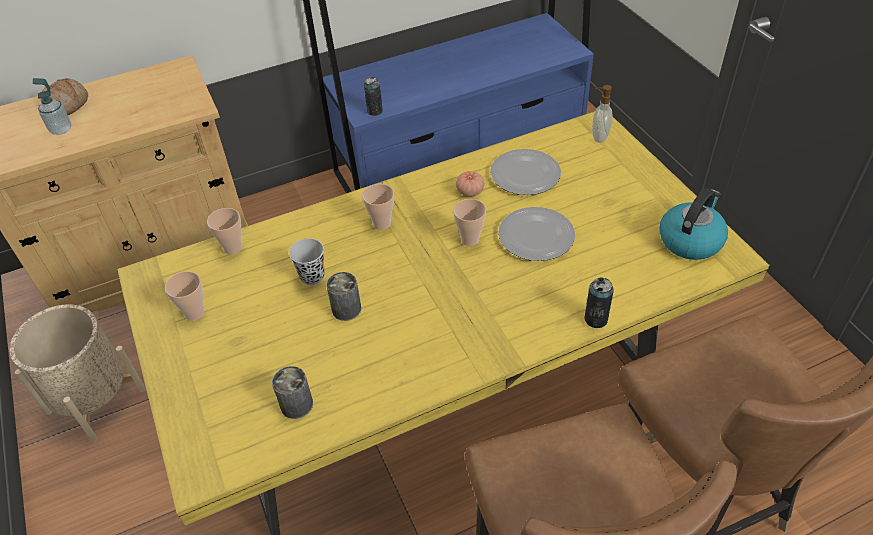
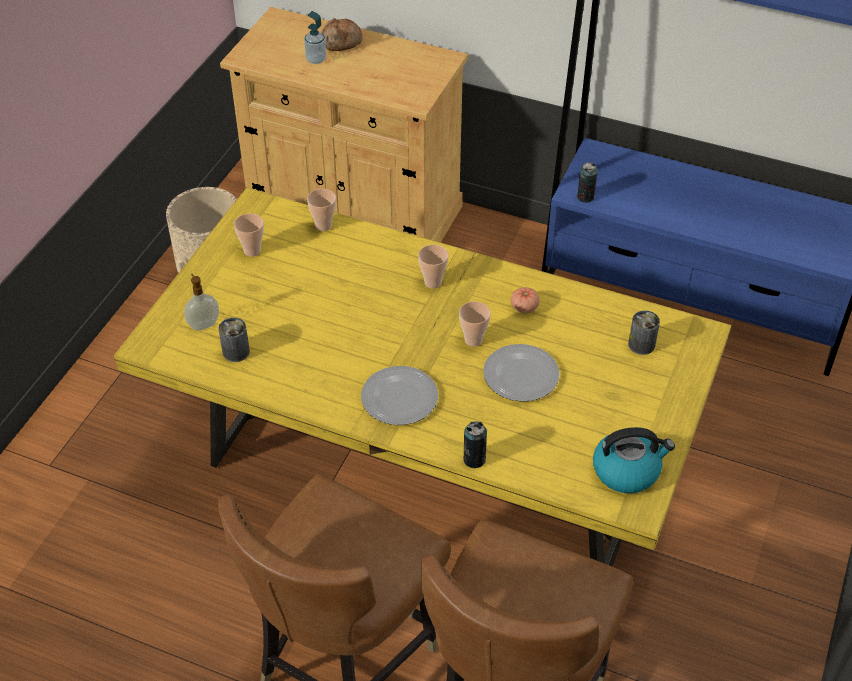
camera: 45 degrees right, 0 degrees up
black cup [289,238,325,285] -> none
can [326,272,361,321] -> can moved to [628,310,660,355]
plate [490,149,561,195] -> plate moved to [361,366,438,425]
soap dispenser [592,85,613,143] -> soap dispenser moved to [184,274,219,331]

